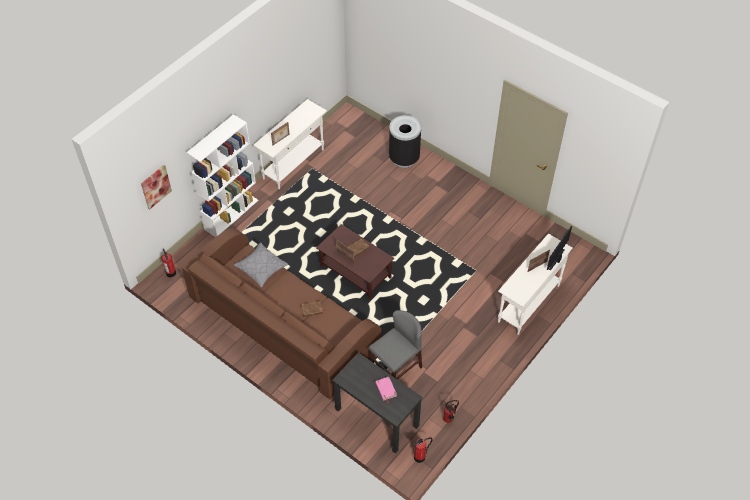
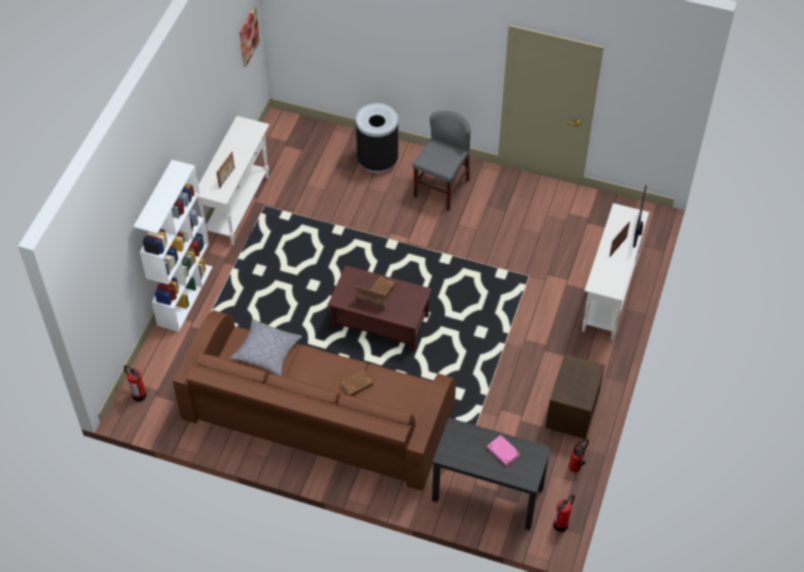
camera: 20 degrees left, 0 degrees up
picture [141,165,172,209] -> picture moved to [239,7,260,67]
grey chair [369,310,422,380] -> grey chair moved to [412,111,471,211]
none -> brown nightstand [545,354,605,439]

